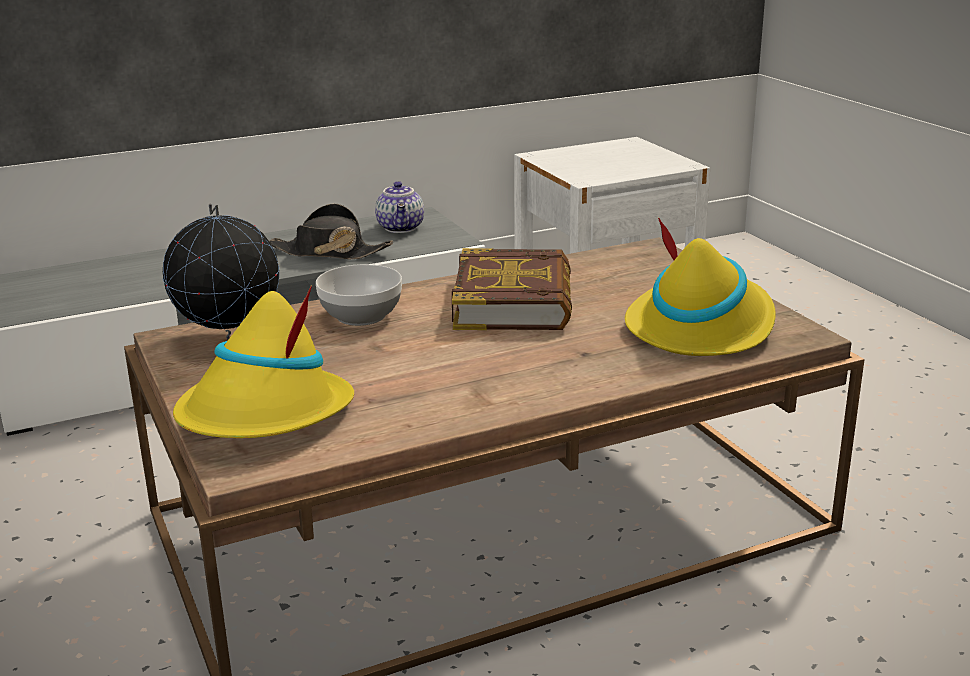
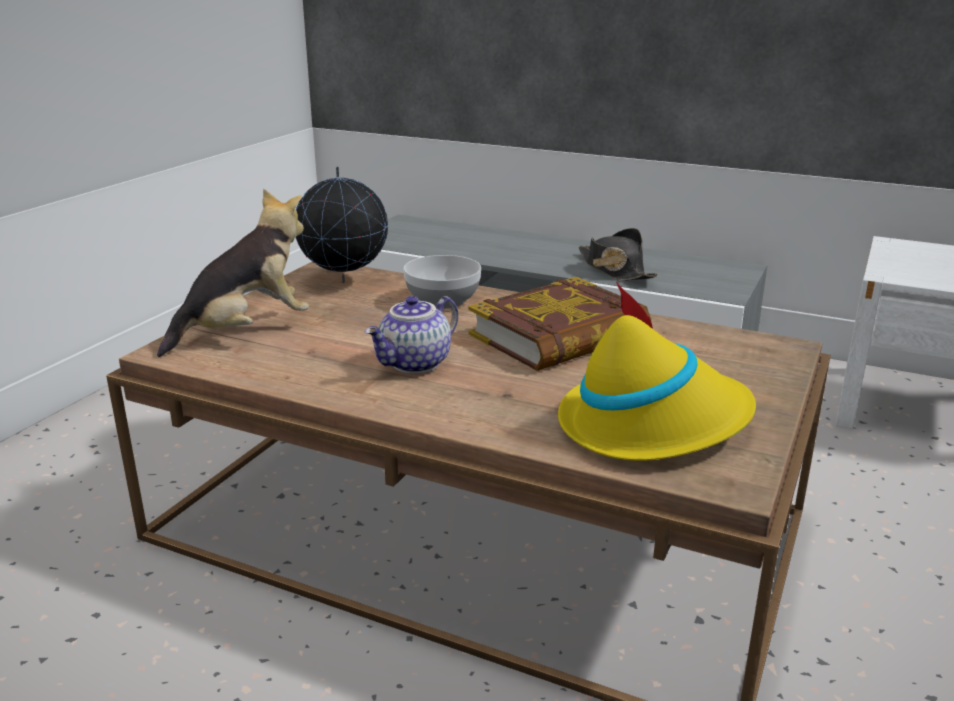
camera: 50 degrees right, 0 degrees up
yellow hat [173,286,354,438] -> plush toy [157,189,309,357]
teapot [375,181,424,233] -> teapot moved to [365,296,458,374]

